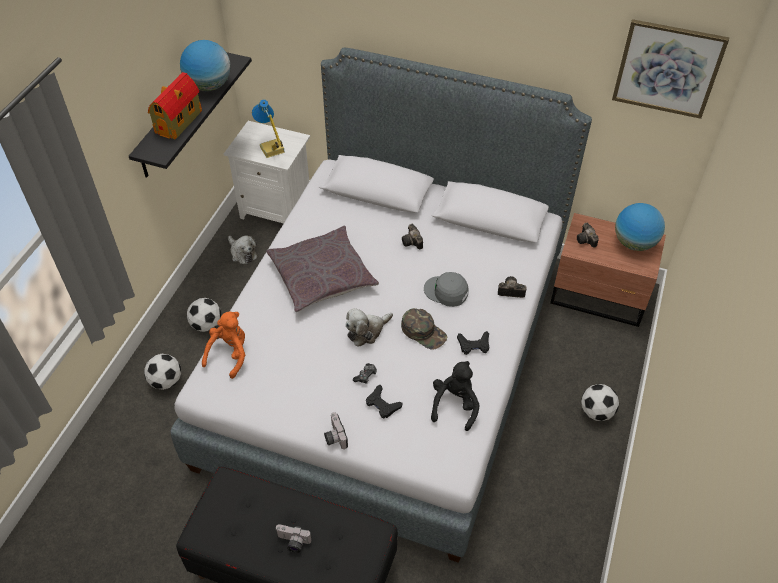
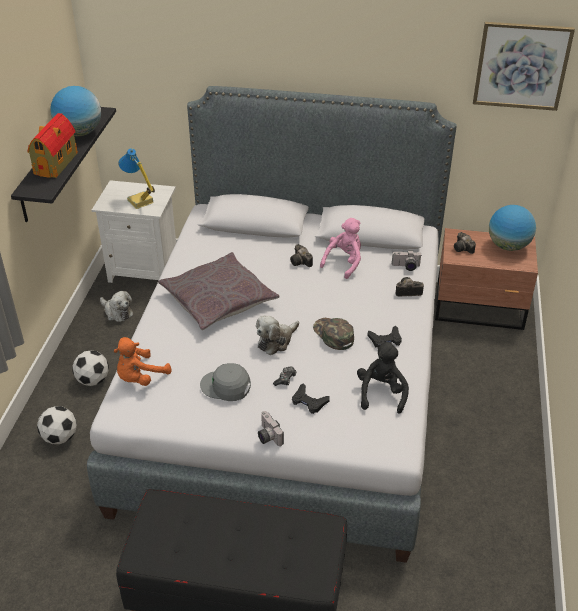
camera: 10 degrees left, 10 degrees down
orange plush toy [202,312,245,379] -> orange plush toy turned 150 degrees counterclockwise [113,337,172,386]
camera [276,524,312,553] -> camera moved to [392,250,421,271]
green cap [401,308,447,350] -> green cap turned 150 degrees counterclockwise [313,318,354,350]
grey cap [424,272,469,307] -> grey cap moved to [200,363,251,401]
football [581,384,619,421] -> none
none -> pink plush toy [320,218,361,279]

